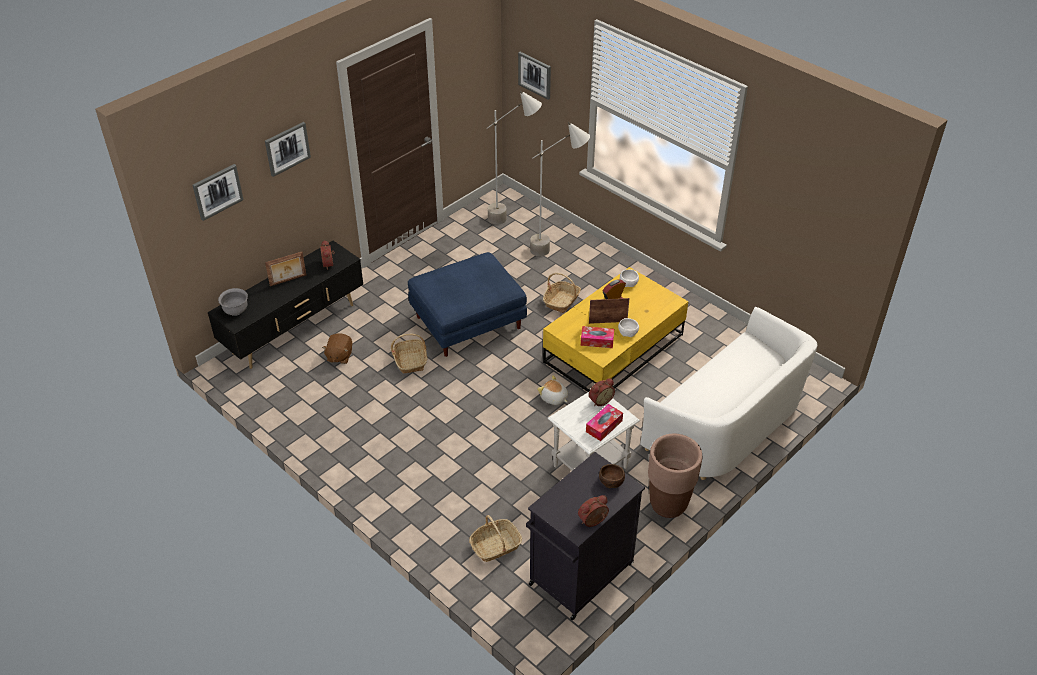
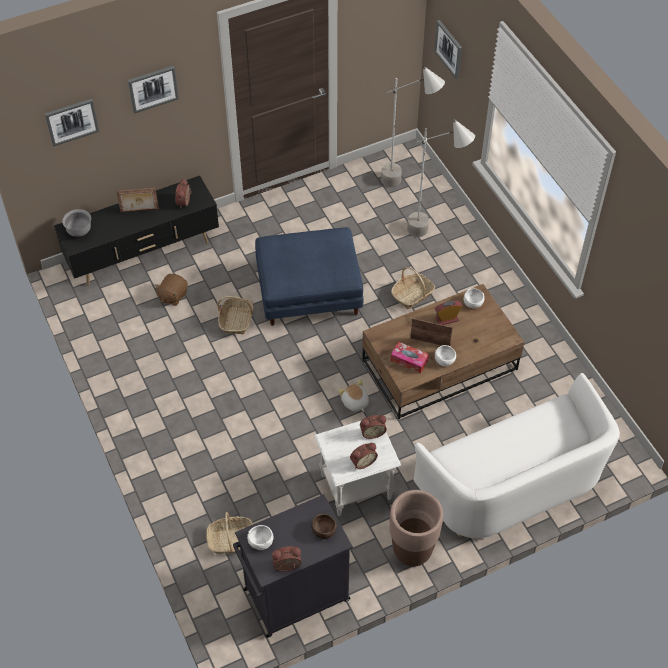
camera: 20 degrees right, 10 degrees up
yellow coffee table [543,267,688,392] -> brown coffee table [362,284,524,419]
tissue box [586,404,623,441] -> alarm clock [350,443,378,469]
none -> white bowl [247,525,274,550]

